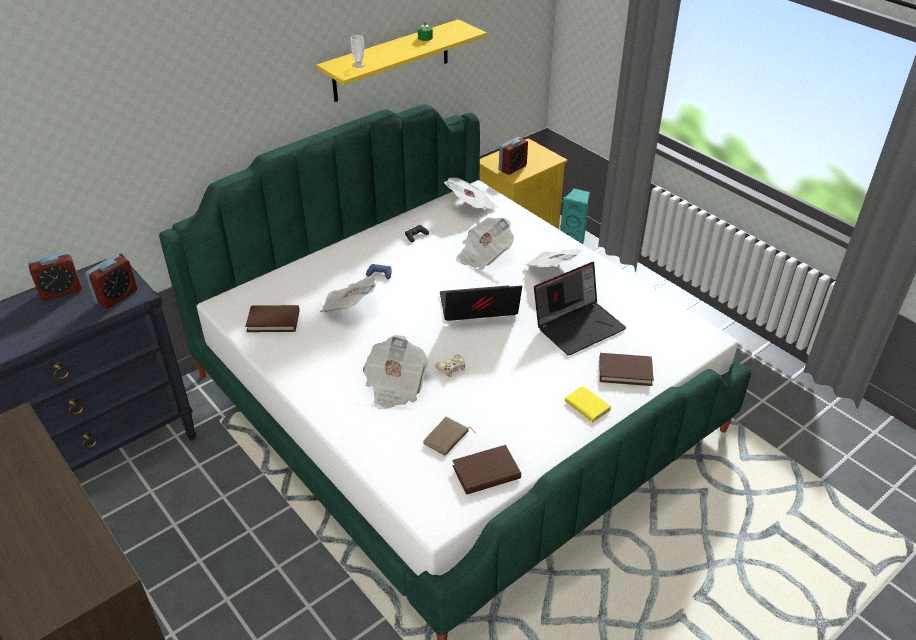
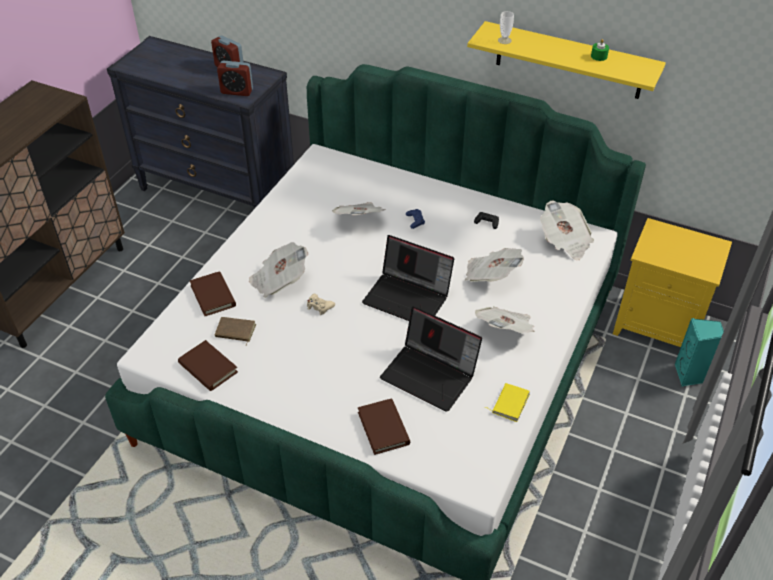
camera: 65 degrees right, 5 degrees up
brown book [245,305,300,332] -> brown book moved to [190,271,236,316]
laptop [440,285,522,321] -> laptop turned 150 degrees clockwise [362,235,454,321]
alarm clock [499,137,528,175] -> none
yellow book [565,386,611,424] -> yellow book moved to [484,383,530,422]

